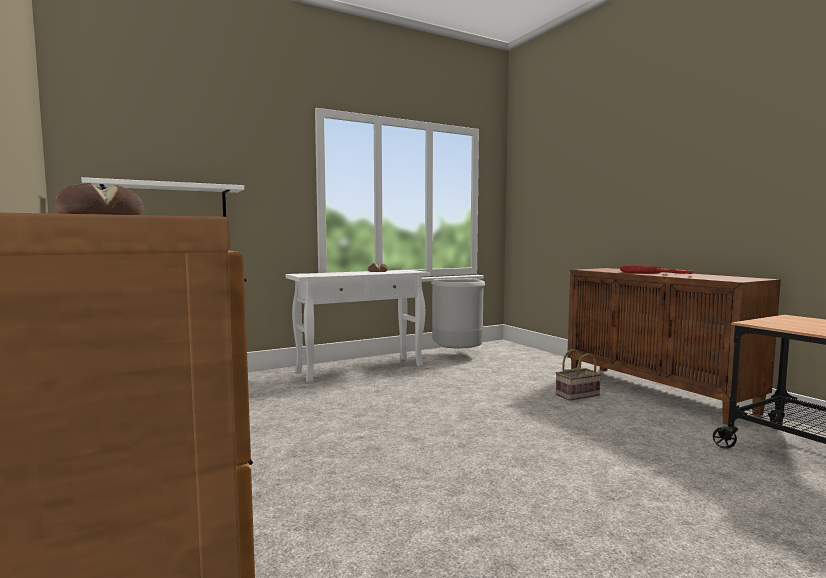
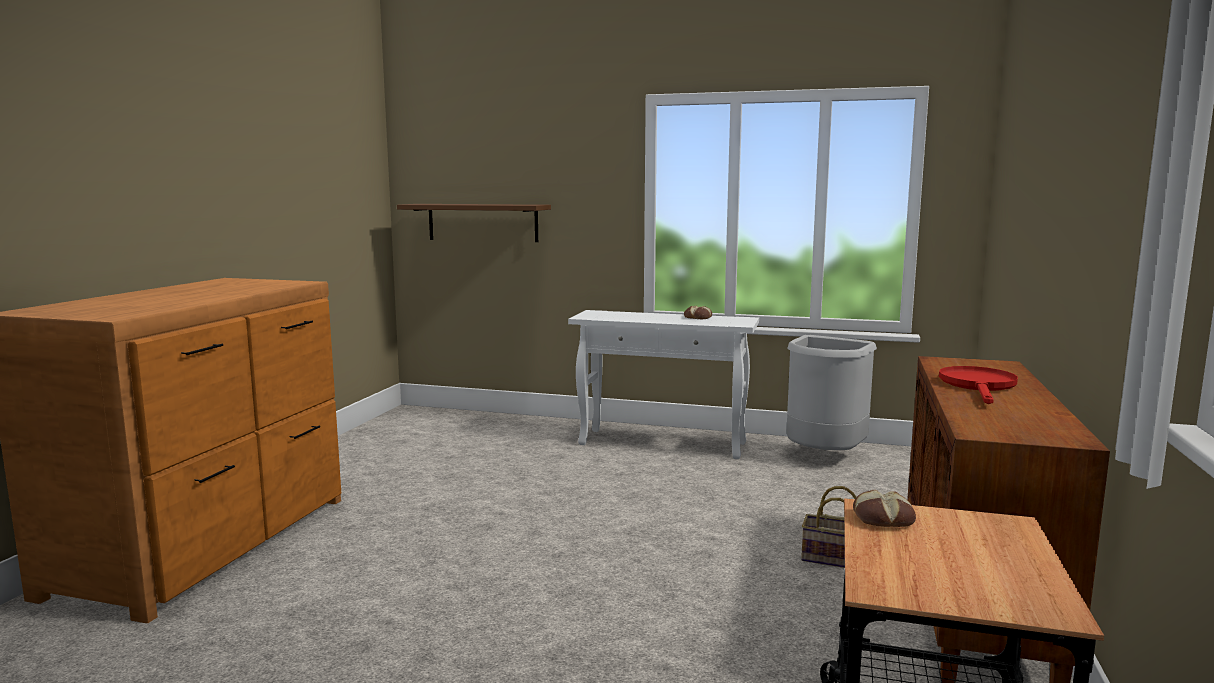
camera: 45 degrees right, 5 degrees up
bread [54,183,144,215] -> bread moved to [853,490,916,527]
white shelf [81,177,244,217] -> brown shelf [397,204,551,242]

